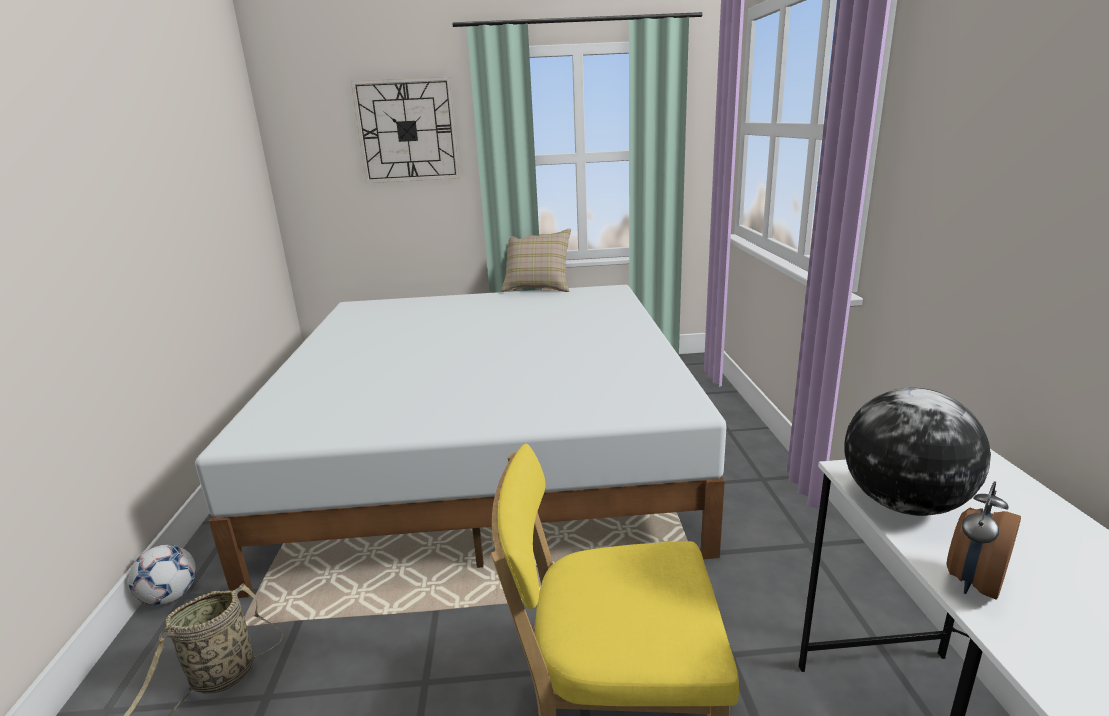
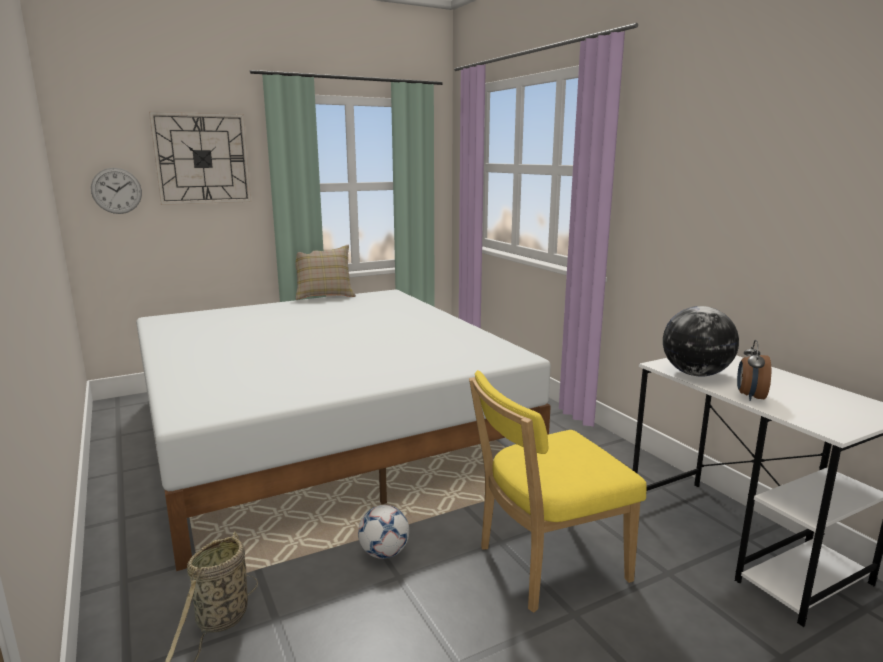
camera: 25 degrees left, 5 degrees down
football [128,545,196,605] -> football moved to [358,505,409,559]
none -> wall clock [91,168,142,214]

